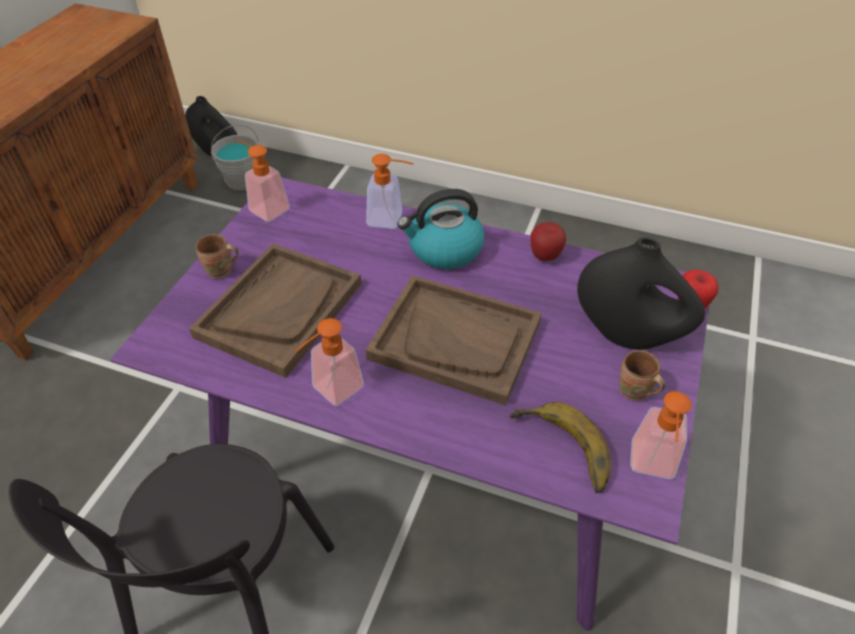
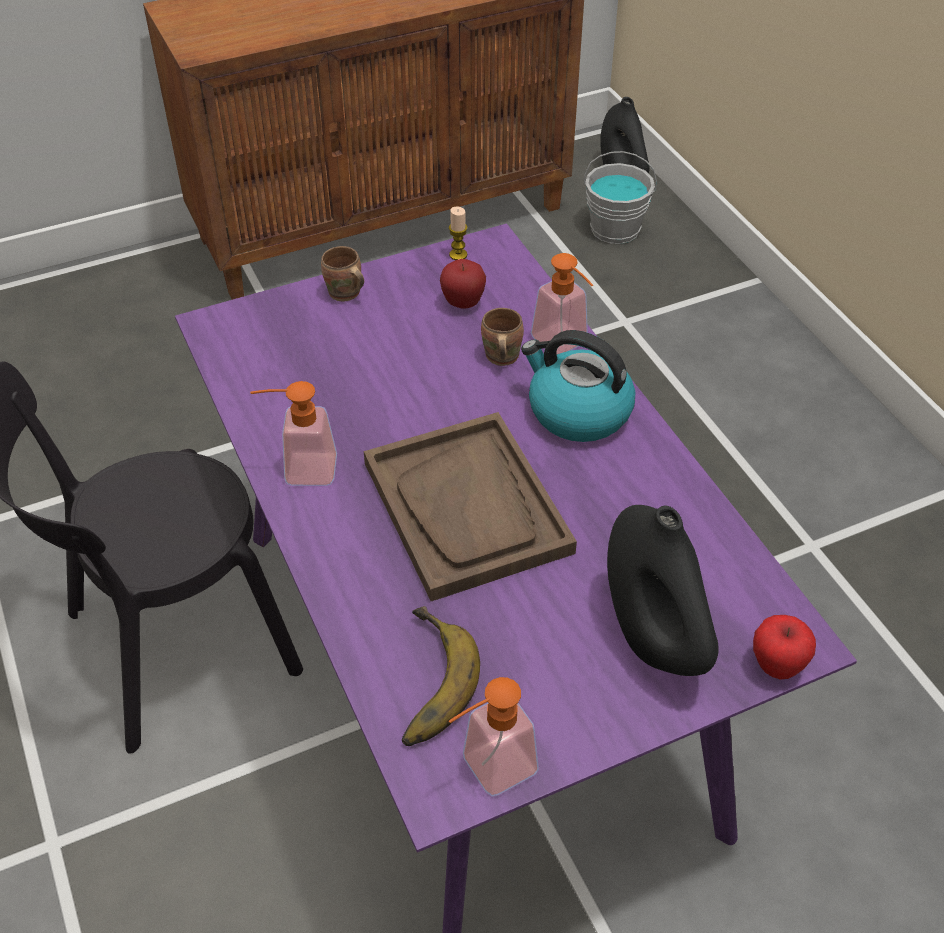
camera: 45 degrees right, 0 degrees up
brown tray [189,243,361,378] -> none
soap dispenser [236,140,290,222] -> candle [449,207,467,260]
apple [531,222,566,261] -> apple moved to [440,259,486,309]
brown mug [619,350,665,401] -> brown mug moved to [481,308,524,366]

